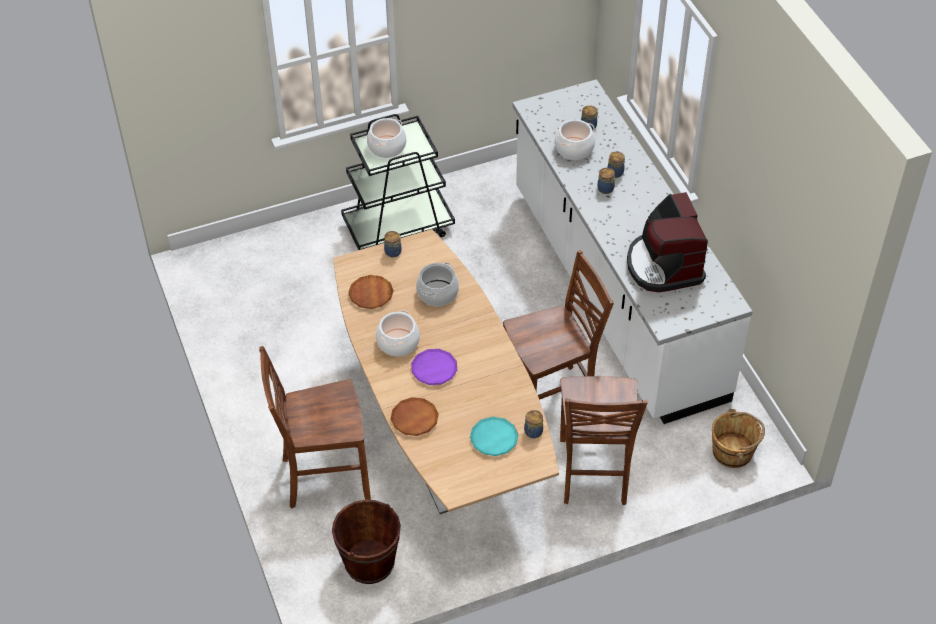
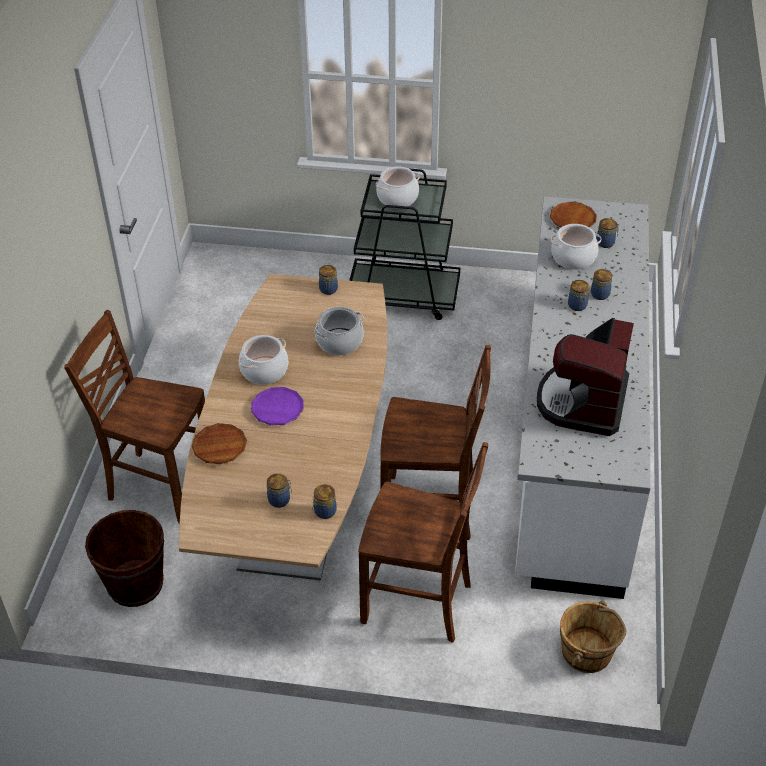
camera: 30 degrees right, 5 degrees down
brown plate [348,275,394,309] -> brown plate moved to [550,202,597,228]
turquoise plate [470,417,518,456] -> jar [267,473,292,508]
brown chair [560,376,647,505] -> brown chair turned 105 degrees counterclockwise [359,442,488,643]

